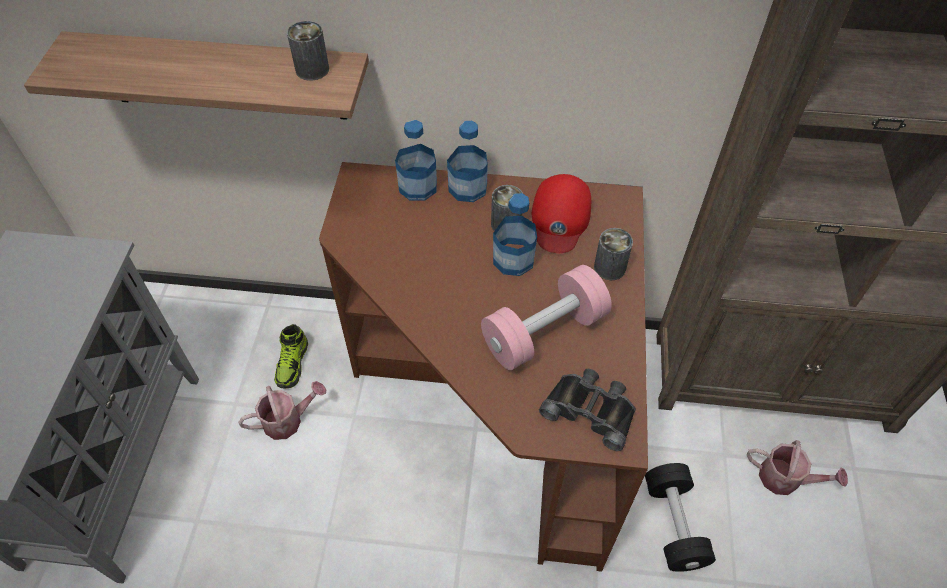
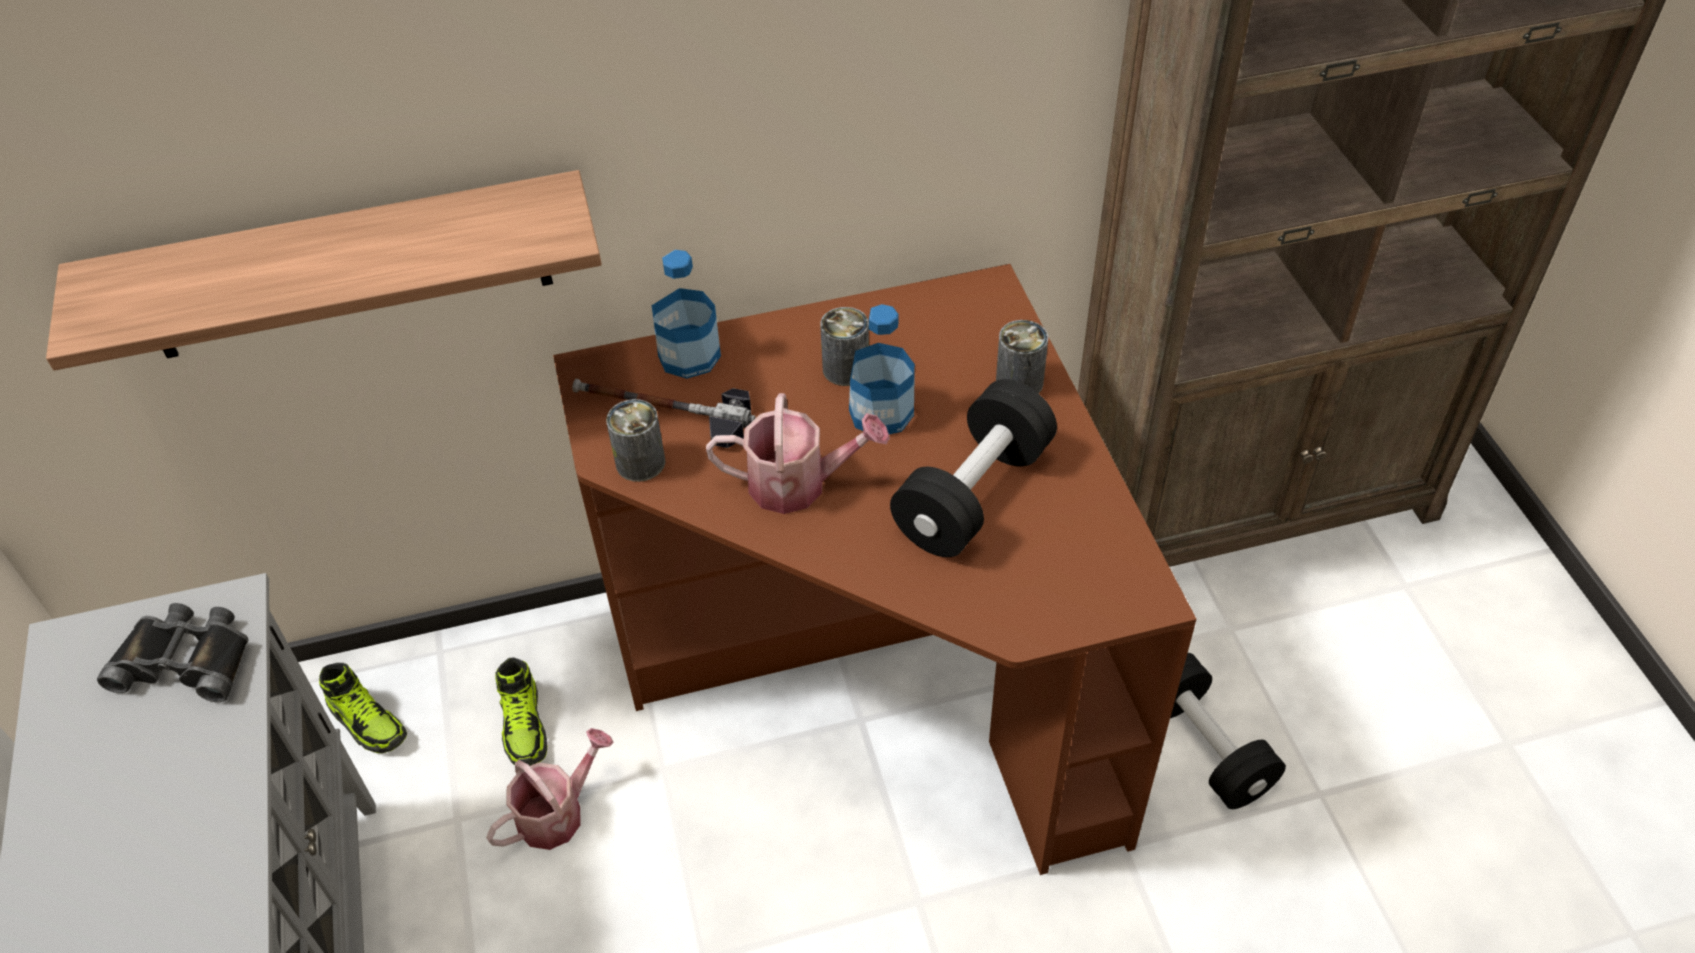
camera: 20 degrees left, 5 degrees down
can [287,21,329,81] -> can moved to [606,399,665,482]
bottle [447,121,488,202] -> none
pink dumbbell [481,265,612,370] -> black dumbbell [890,379,1057,557]
red cap [532,174,591,253] -> none
black binoculars [539,369,636,451] -> black binoculars moved to [97,603,249,703]
watering can [747,440,848,495] -> watering can moved to [706,393,890,514]
none -> shoe [319,663,407,753]
none -> hammer [572,379,756,448]

